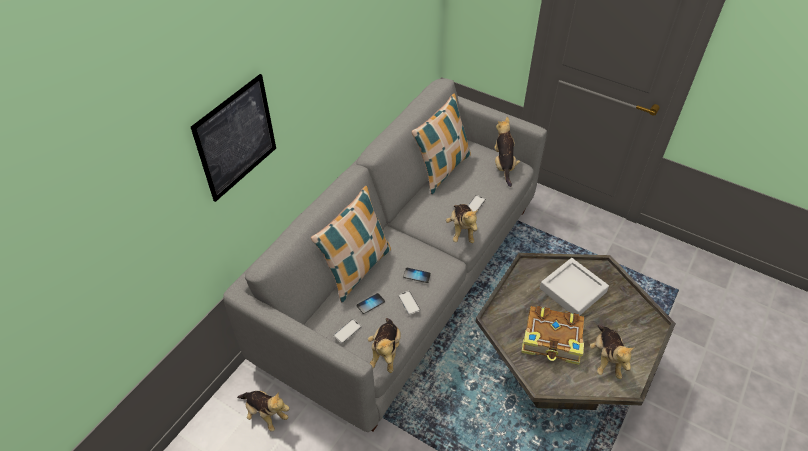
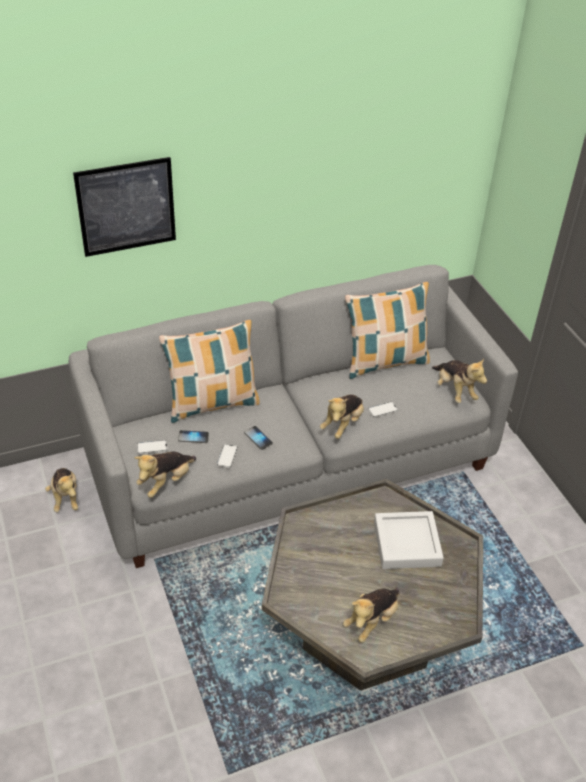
camera: 35 degrees right, 5 degrees down
plush toy [494,117,520,187] -> plush toy turned 120 degrees clockwise [432,359,487,403]
book [521,305,584,365] -> none

